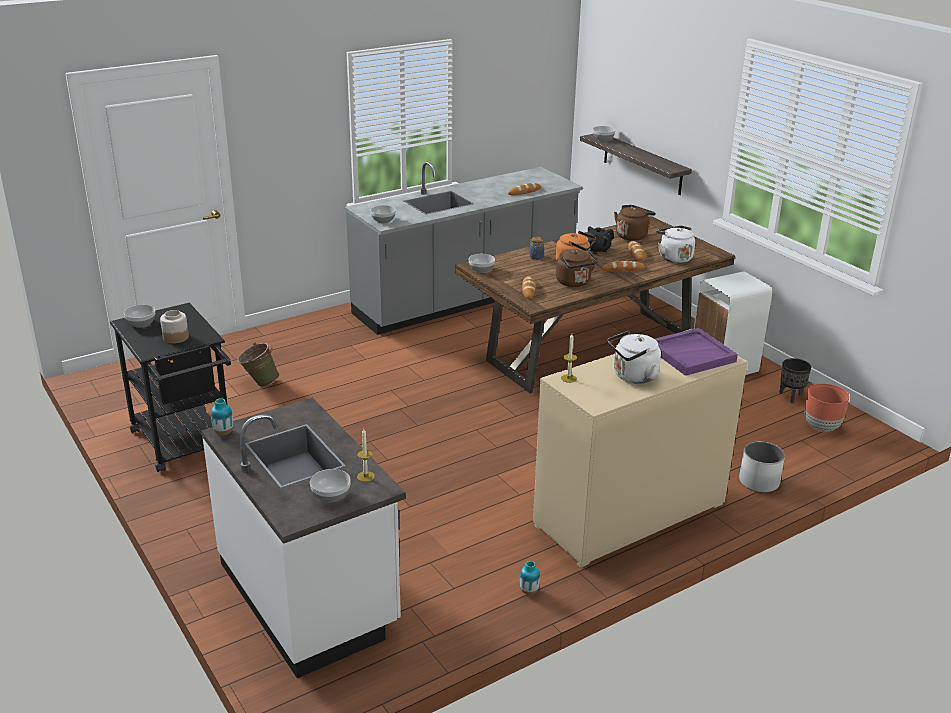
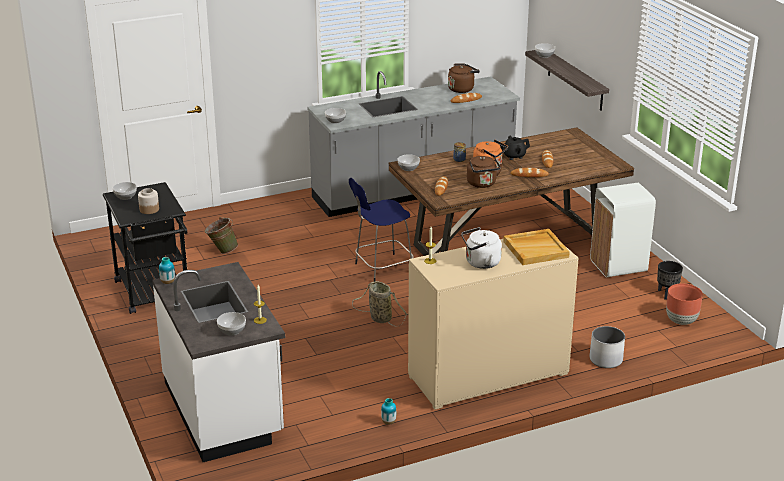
camera: 10 degrees right, 0 degrees up
brown kettle [614,205,656,241] -> brown kettle moved to [448,64,480,93]
purple tray [655,328,738,376] -> beige tray [503,229,570,265]
white kettle [656,226,695,263] -> none
none -> blue stool [349,178,414,281]
none -> basket [352,281,407,326]

